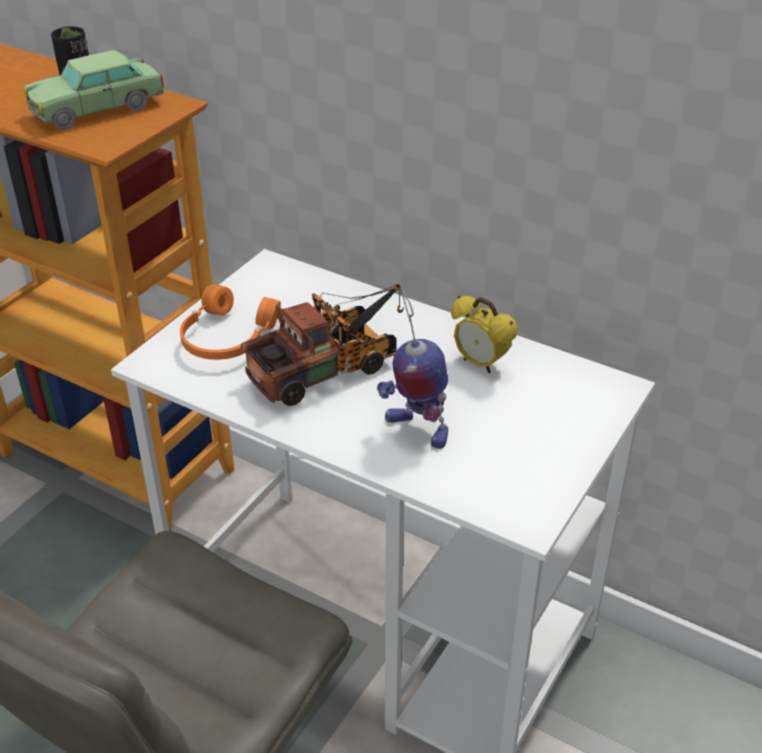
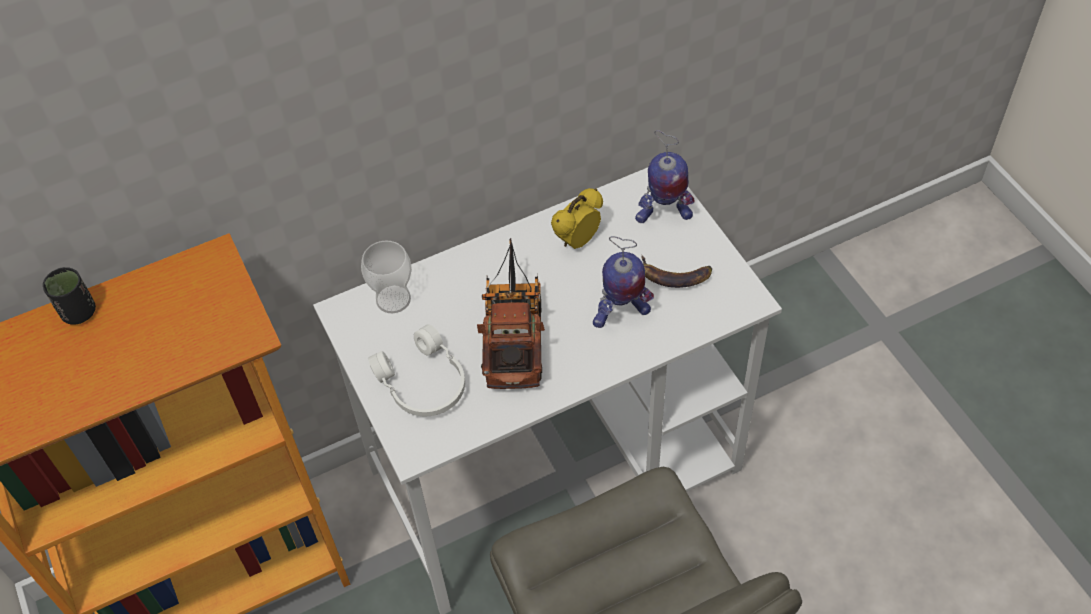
camera: 55 degrees left, 15 degrees up
toy car [23,50,164,130] -> none
orange headphones [180,284,281,360] -> white headphones [368,324,465,416]
alarm clock [451,296,518,374] -> alarm clock turned 150 degrees clockwise [551,188,603,249]
none -> cup [361,241,412,313]
none -> toy robot [635,130,695,223]
none -> banana [641,255,712,288]

